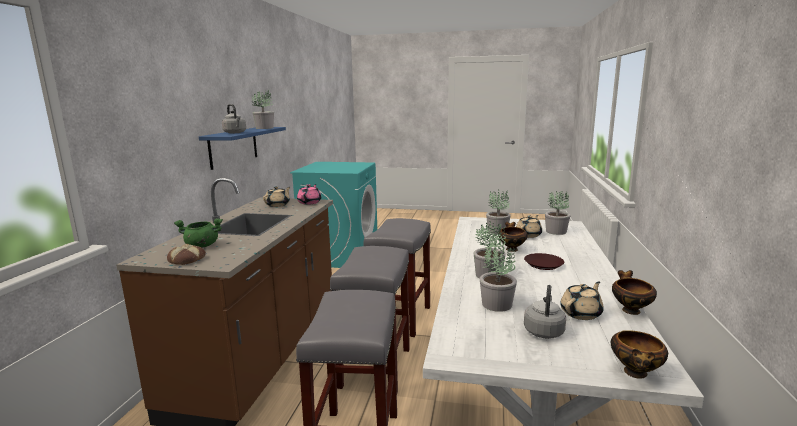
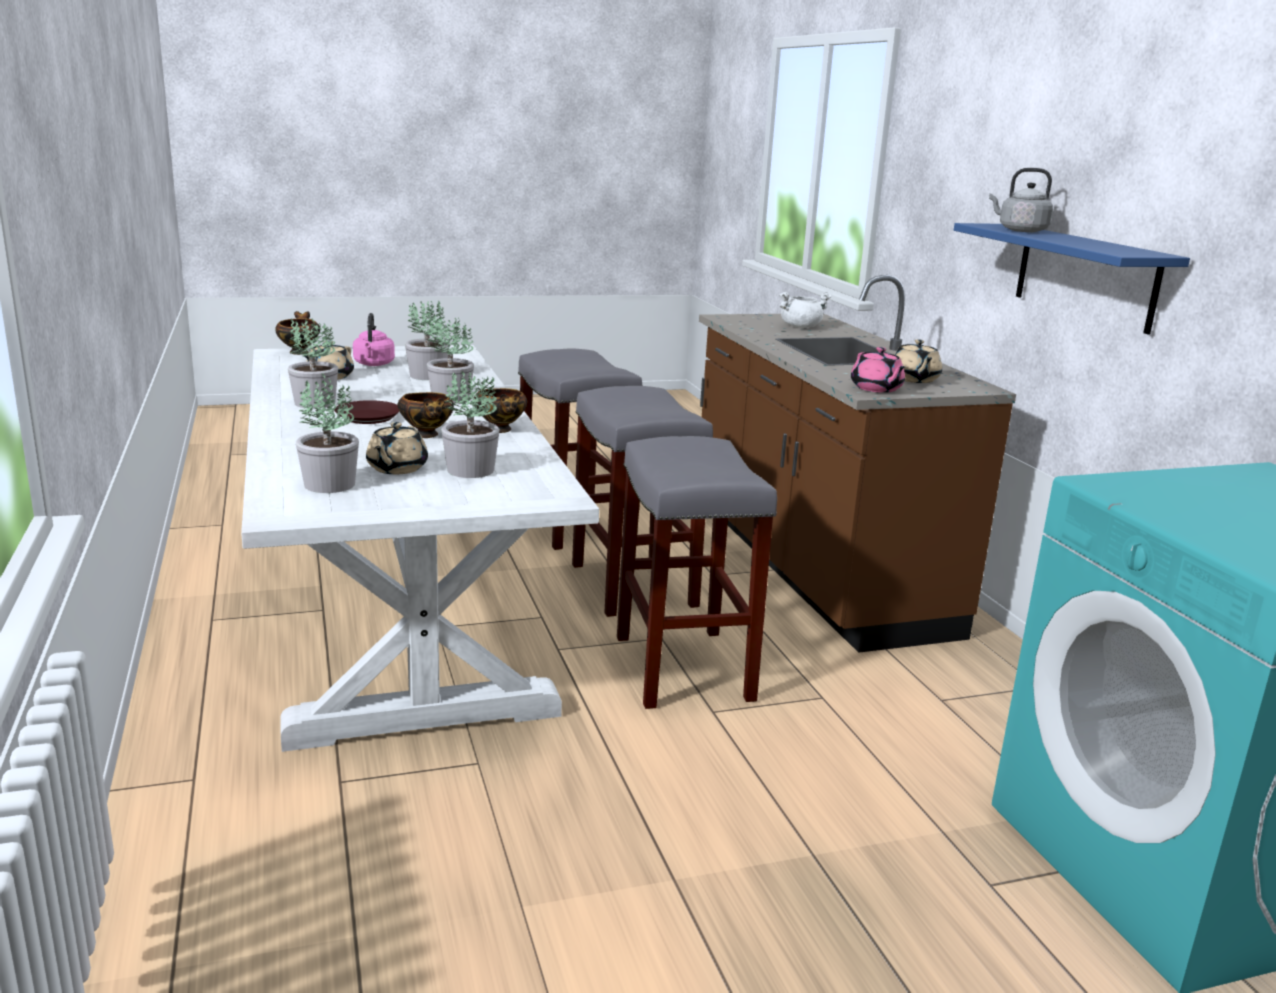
camera: 150 degrees right, 5 degrees up
bread [167,244,206,265] -> none
green cooking pot [174,218,223,248] -> white cooking pot [779,292,832,328]
potted plant [252,89,274,129] -> potted plant moved to [288,319,338,409]
grey kettle [524,285,566,339] -> pink kettle [353,313,395,366]
bowl [612,270,657,315] -> bowl moved to [473,388,527,433]

